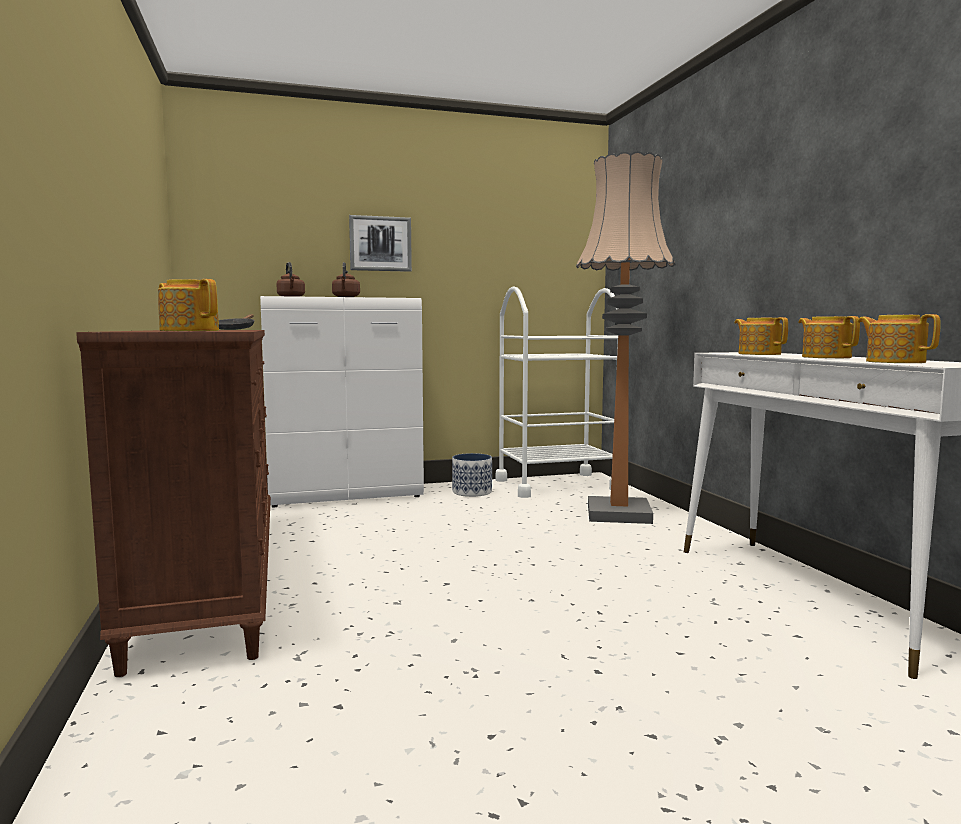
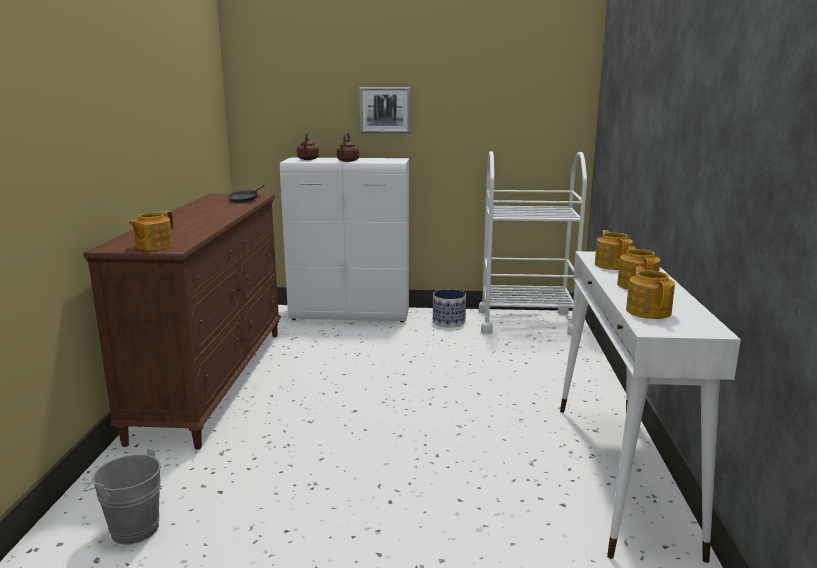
camera: 20 degrees right, 10 degrees up
teapot [158,279,219,331] -> teapot turned 120 degrees counterclockwise [128,211,174,250]
floor lamp [576,151,676,524] -> none
none -> grey bucket [83,448,161,545]

